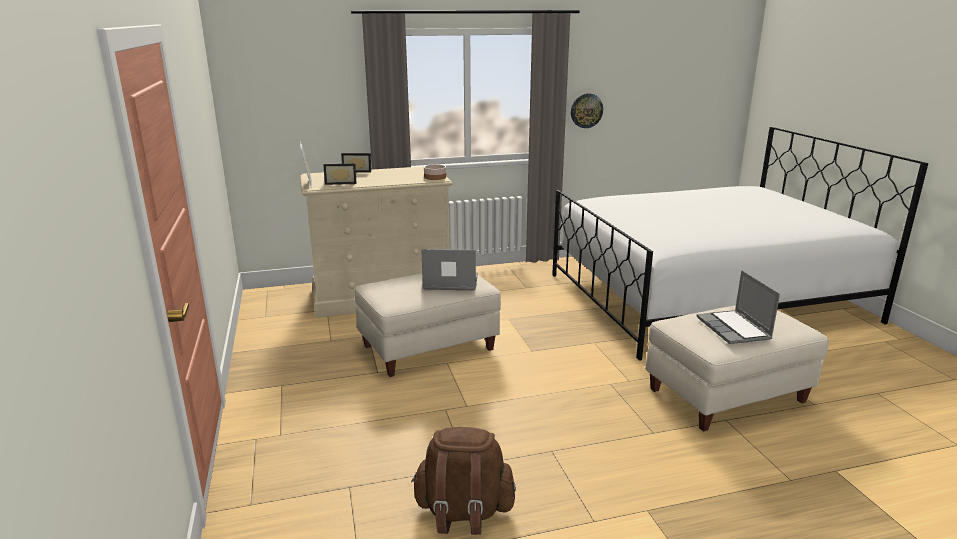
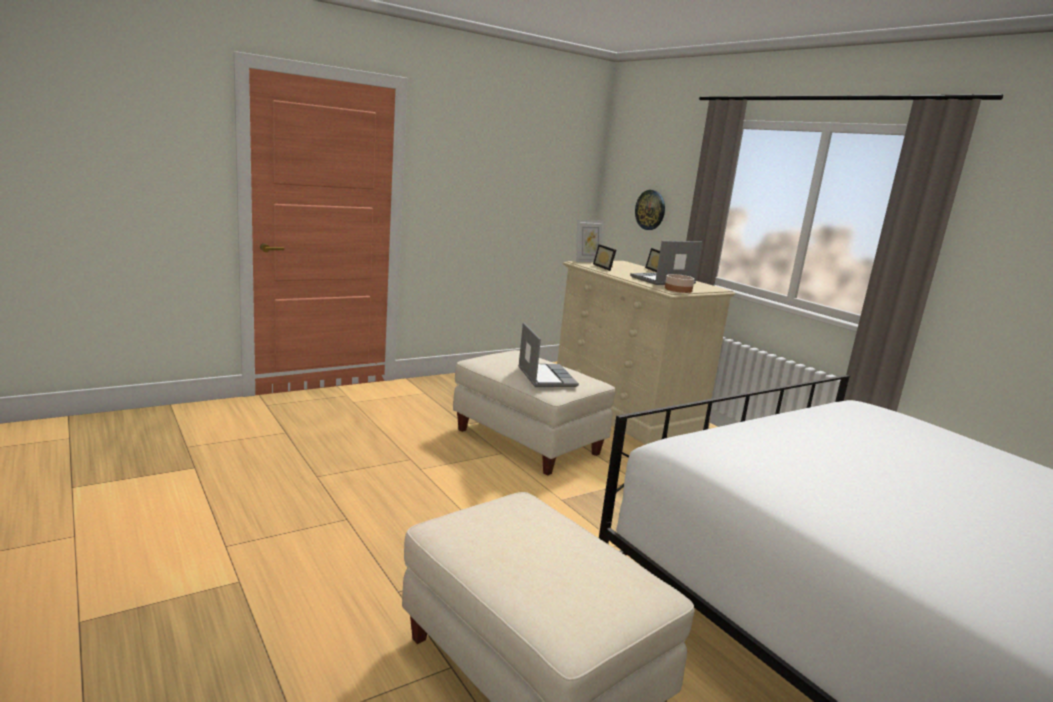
camera: 70 degrees right, 5 degrees down
brown backpack [411,427,516,535] -> none
wall clock [571,93,603,128] -> wall clock moved to [635,190,665,230]
laptop [697,270,780,344] -> laptop moved to [630,241,702,285]

